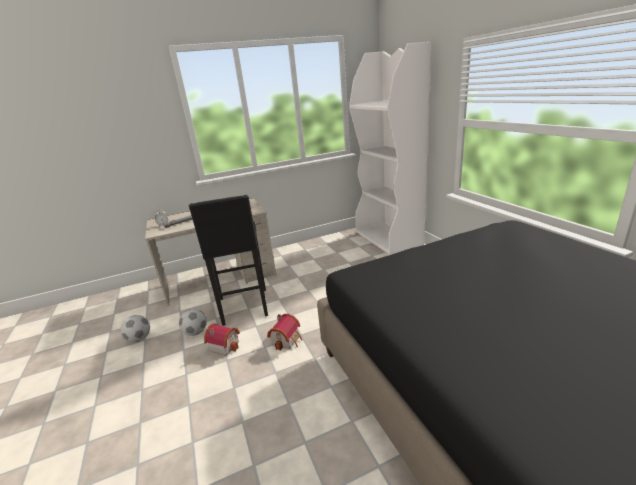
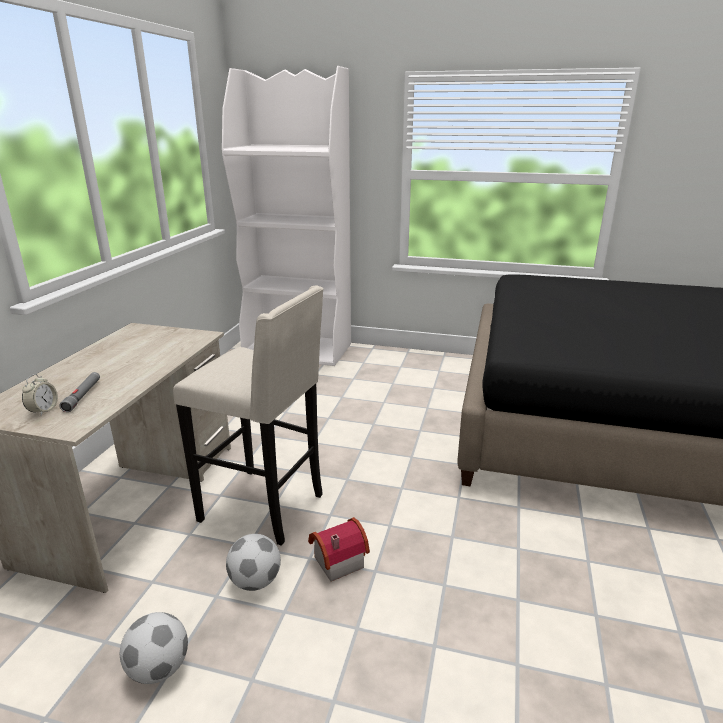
camera: 55 degrees left, 0 degrees up
black stool [189,195,268,326] -> beige stool [173,286,324,546]
toy house [267,314,302,351] -> none

